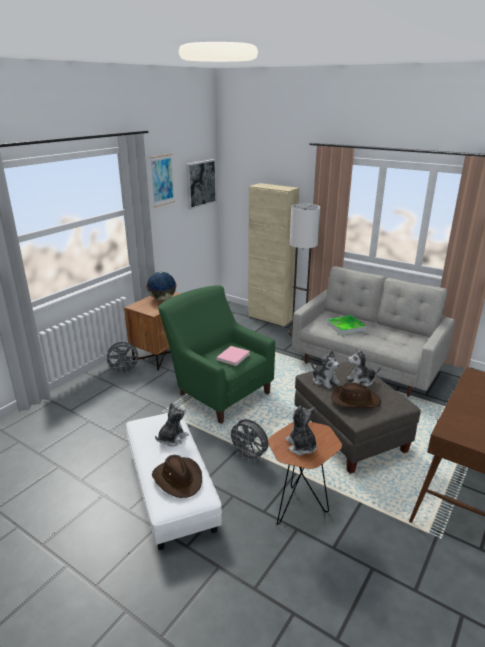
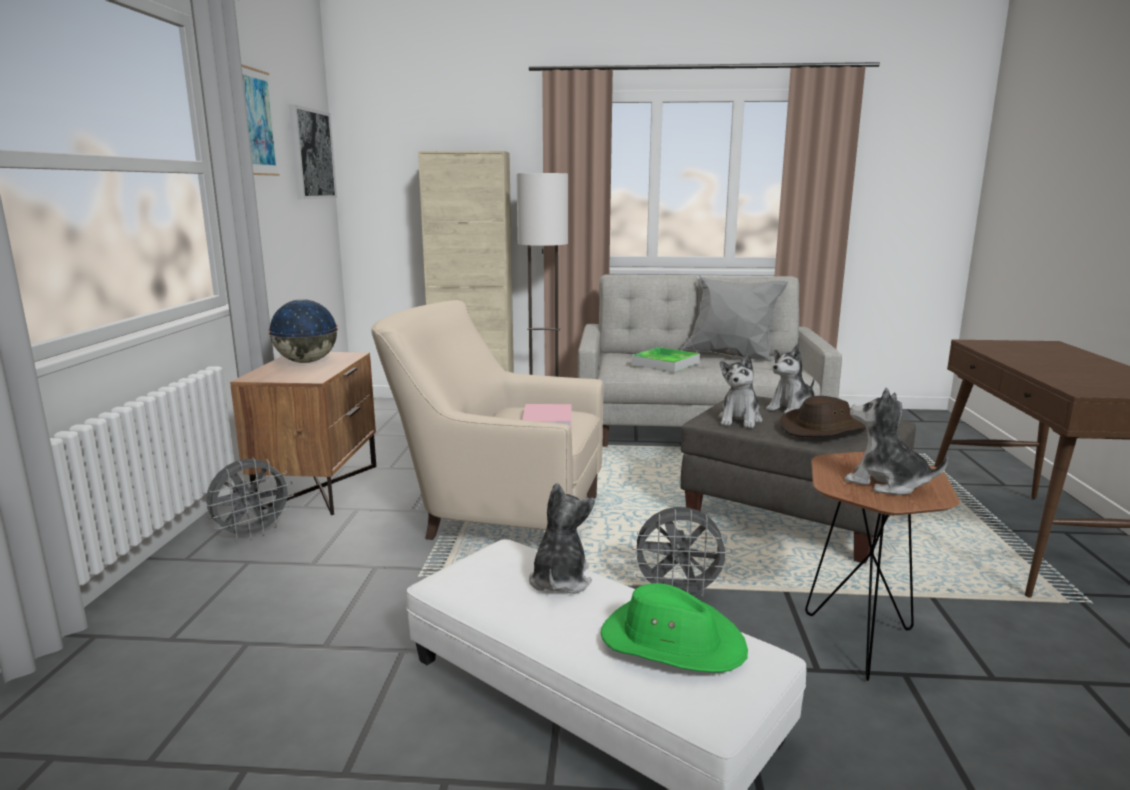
camera: 30 degrees left, 10 degrees down
brown hat [152,455,202,498] -> green hat [600,583,748,672]
green armchair [158,285,275,424] -> beige armchair [371,300,604,540]
plush toy [311,350,340,389] -> plush toy turned 90 degrees clockwise [718,354,762,428]
none -> grey pillow [681,276,788,362]

